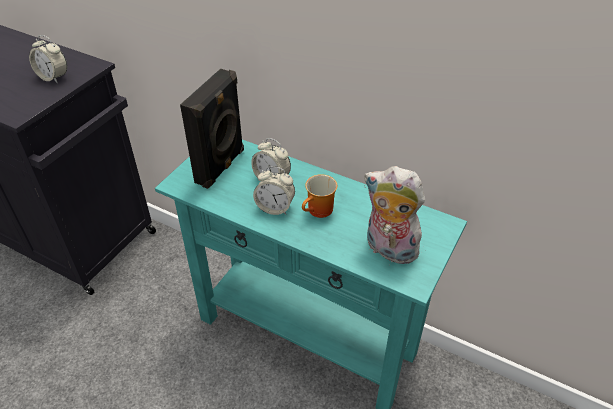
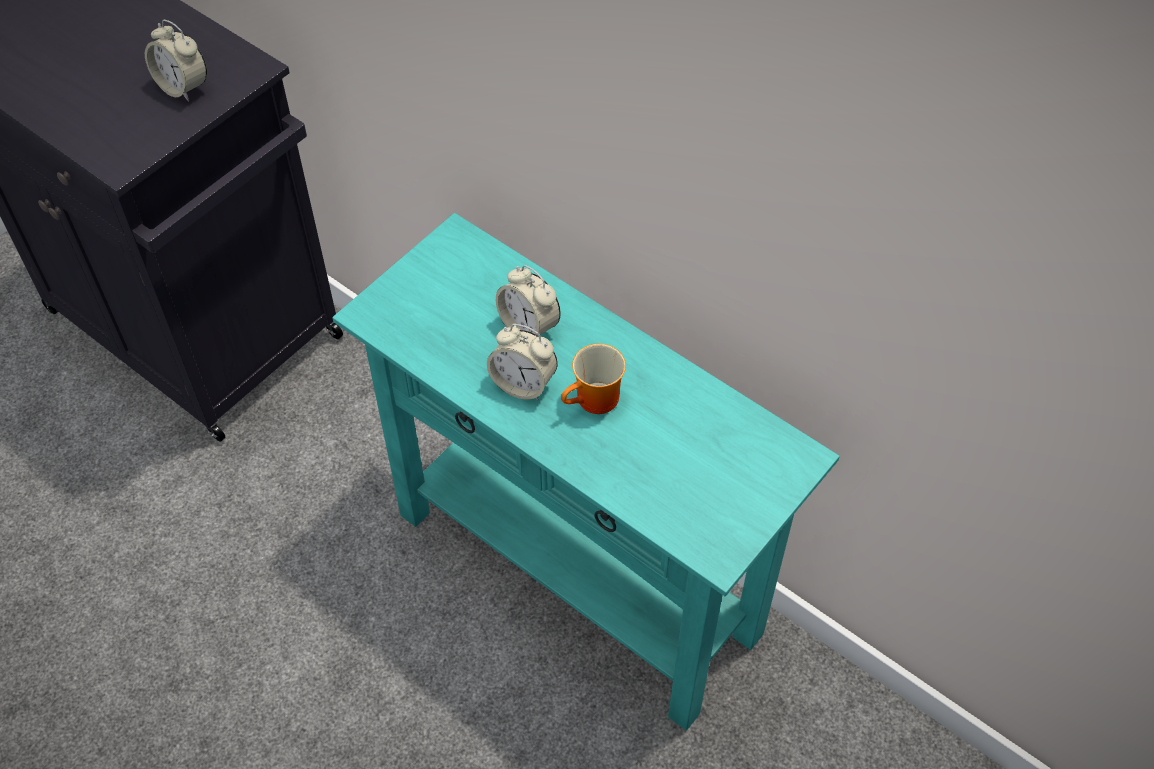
camera: 10 degrees right, 10 degrees up
black speaker [180,69,244,189] -> none
plush toy [364,166,425,264] -> none

